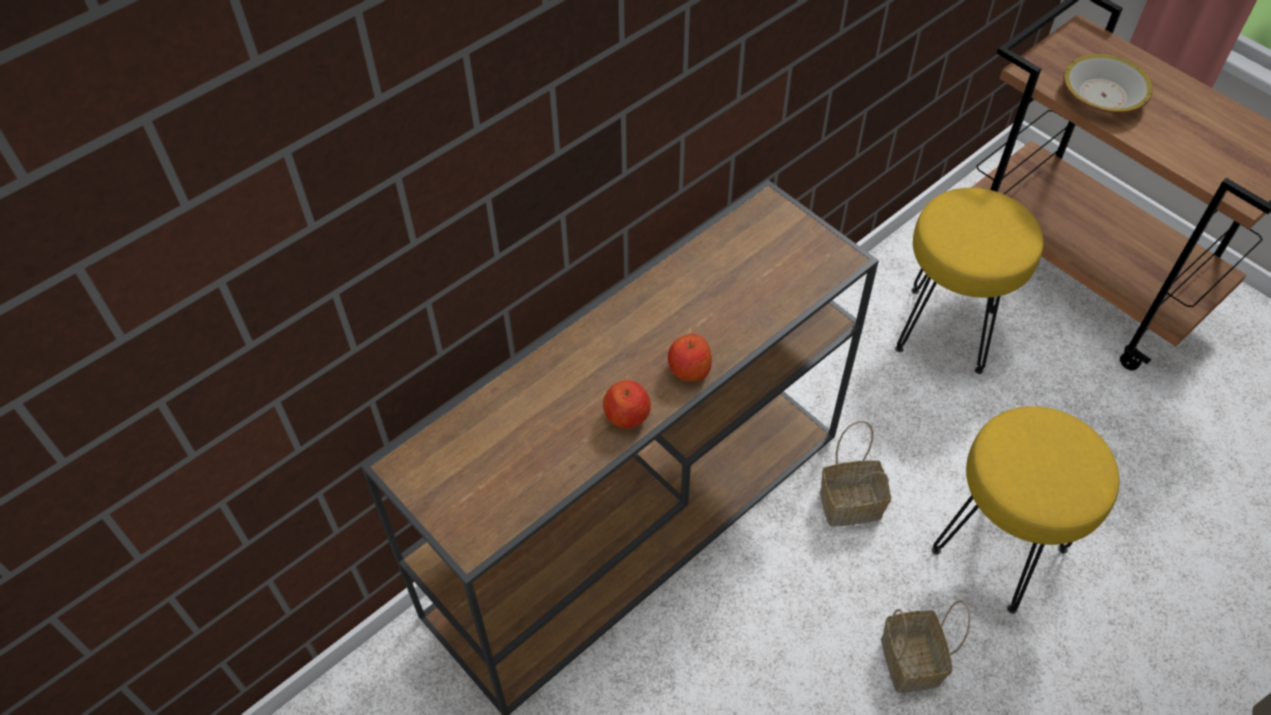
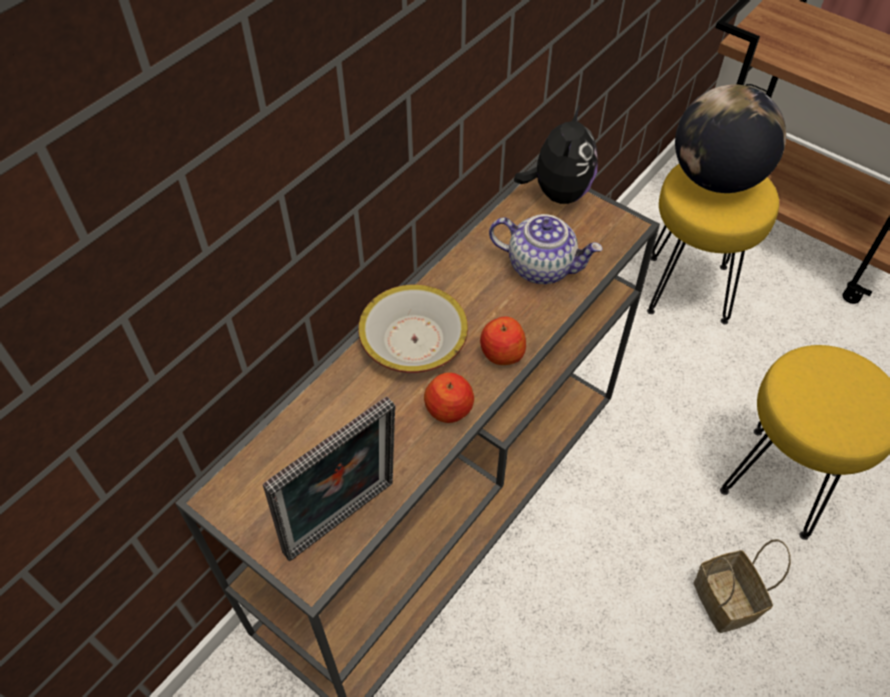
camera: 10 degrees left, 0 degrees up
basket [820,421,891,526] -> none
bowl [1063,54,1153,113] -> bowl moved to [358,285,468,373]
none -> picture frame [263,397,395,562]
none -> teapot [489,214,603,284]
none -> plush toy [514,106,598,204]
none -> globe [675,84,786,193]

